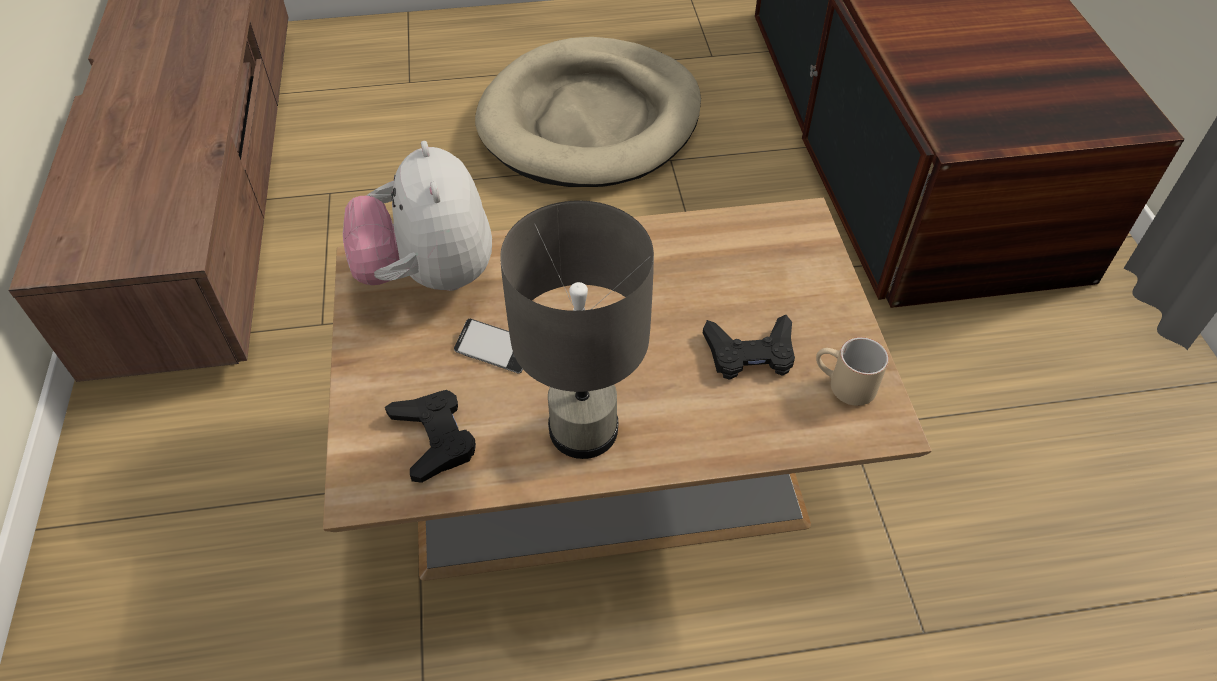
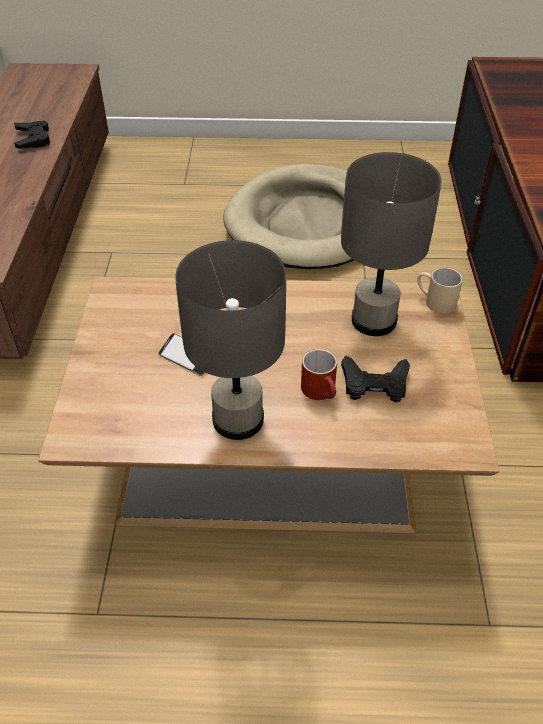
camera: 10 degrees right, 5 degrees down
plush toy [343,141,492,291] -> none
black game controller [385,390,476,483] -> black game controller moved to [14,121,50,149]
beige mug [816,337,889,406] -> beige mug moved to [417,267,463,313]
none -> red mug [301,349,337,400]
none -> grey table lamp [341,152,441,336]

